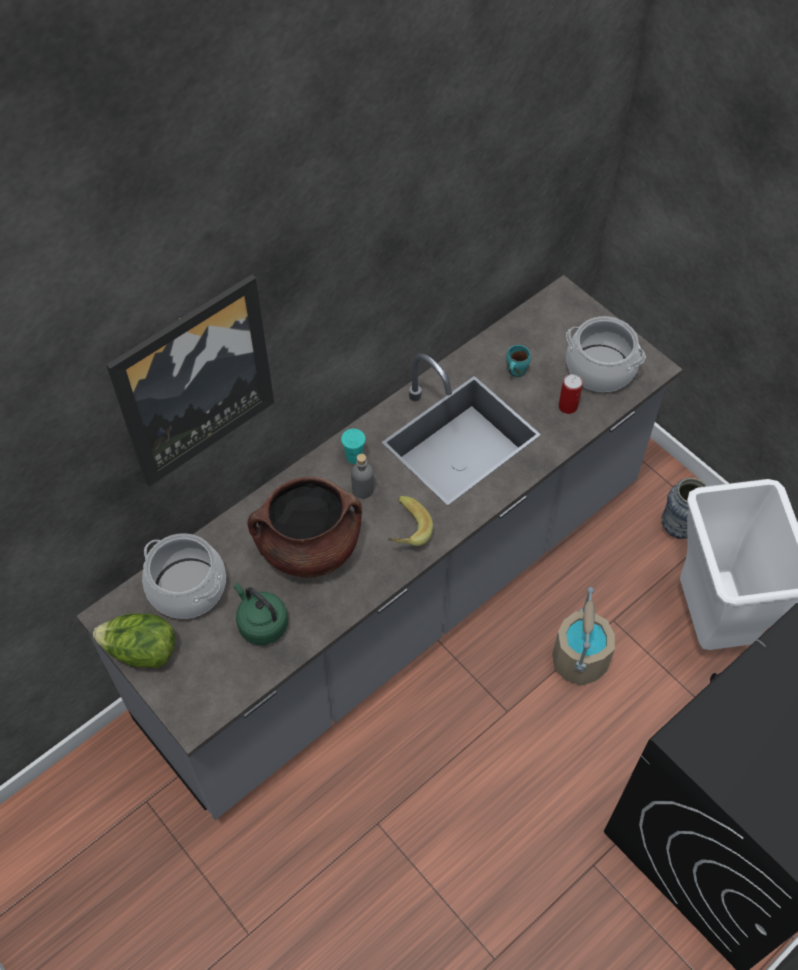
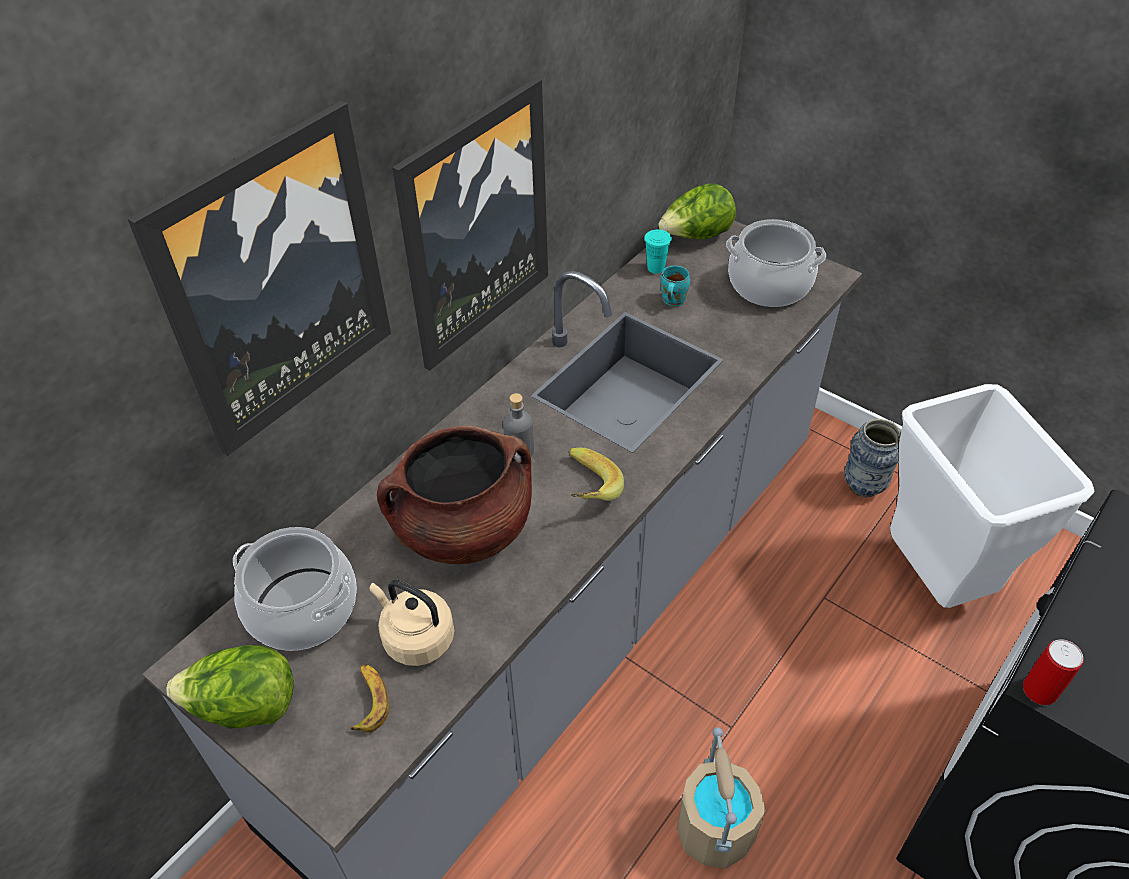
camera: 10 degrees left, 10 degrees down
green kettle [234,583,288,645] -> beige kettle [370,580,454,666]
turquoise cup [341,429,366,464] -> turquoise cup moved to [644,230,672,274]
beige bucket [552,587,615,686] -> beige bucket moved to [676,727,766,869]
can [559,374,583,414] -> can moved to [1023,639,1084,705]
none -> banana [349,664,389,733]
none -> picture [392,78,548,371]
none -> lettuce [658,184,736,240]

